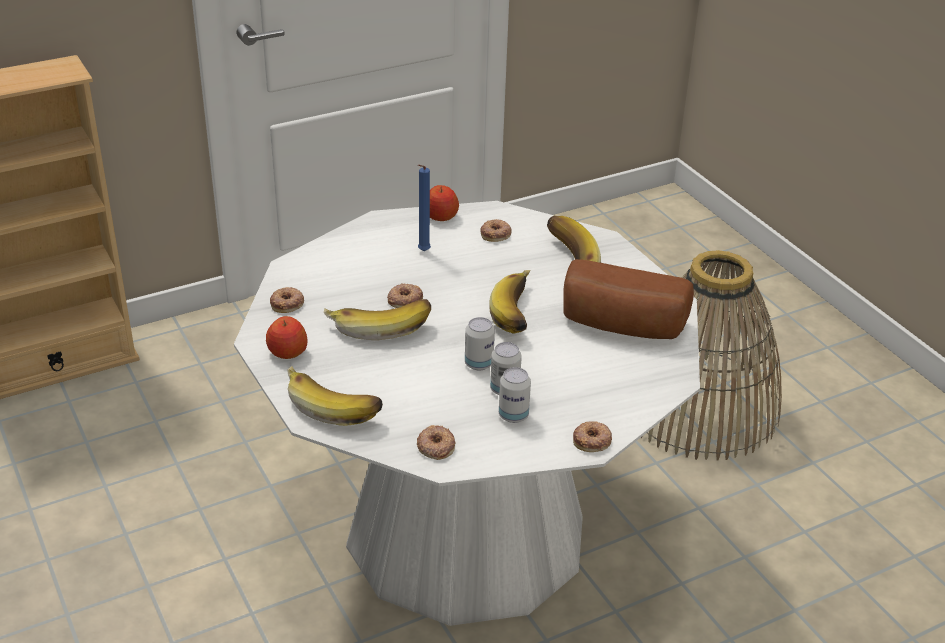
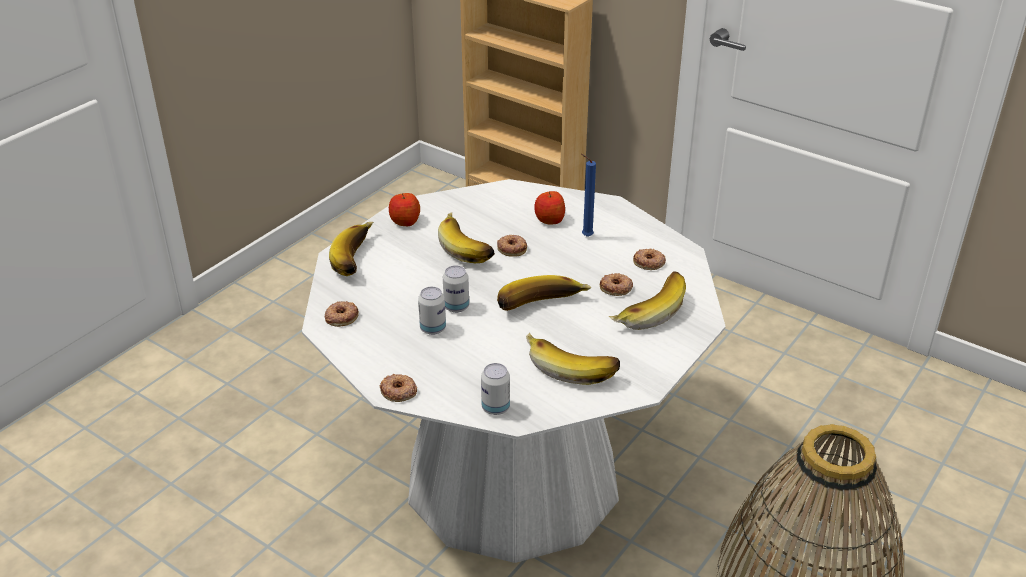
camera: 65 degrees right, 0 degrees up
donut [270,287,304,313] -> donut moved to [600,273,633,296]
apple [430,185,459,221] -> apple moved to [534,191,565,224]
can [499,367,531,423] -> can moved to [481,363,510,415]
bread [563,259,694,339] -> banana [526,333,620,385]

